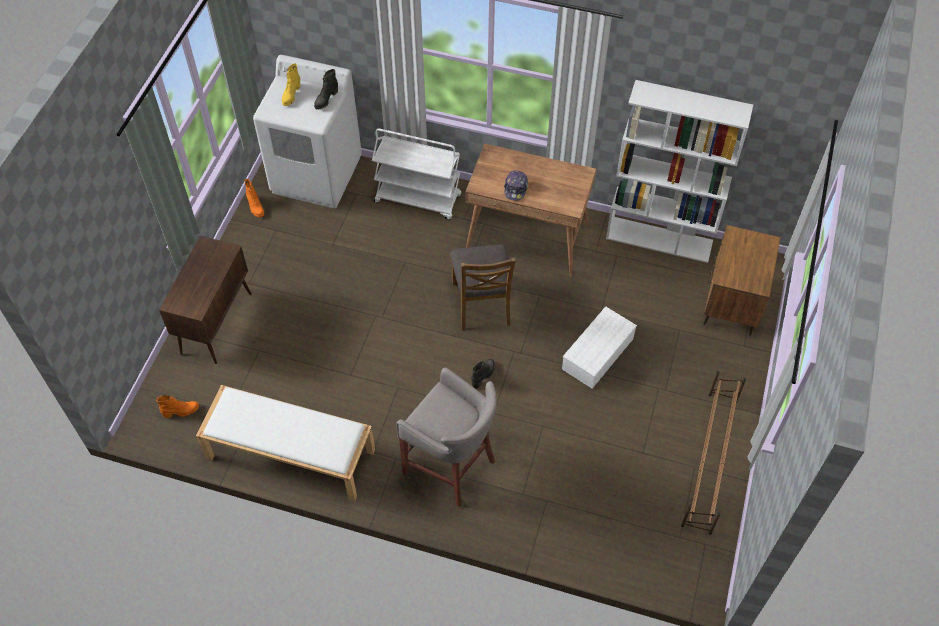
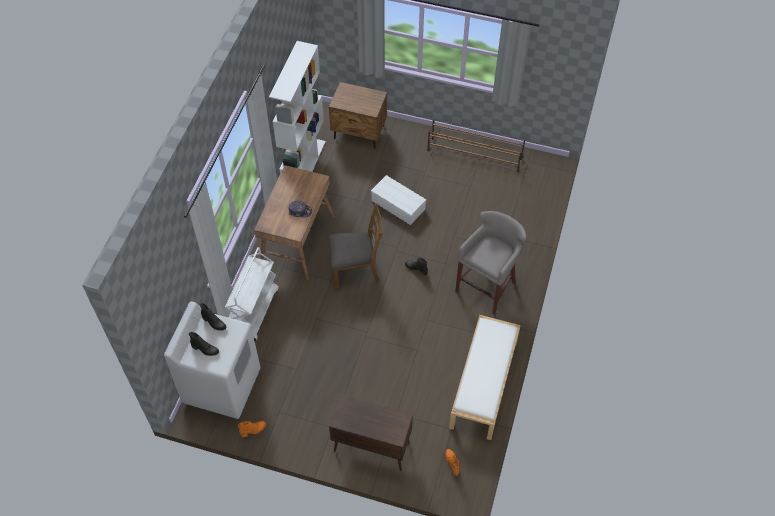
camera: 90 degrees left, 0 degrees up
yellow boot [282,63,300,106] -> black boot [189,332,219,356]

